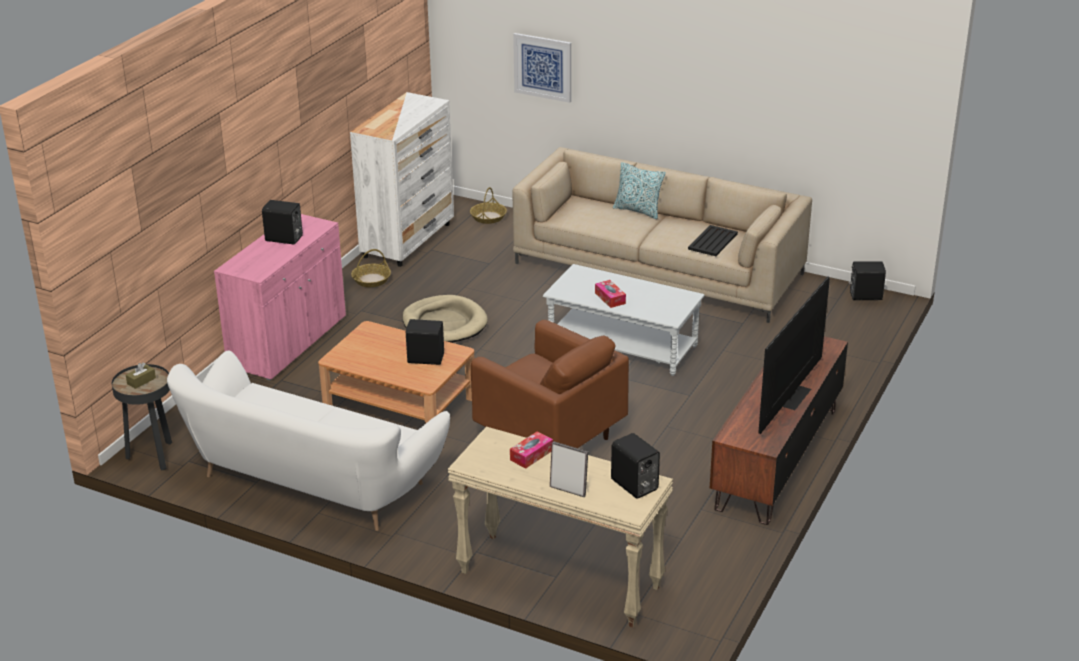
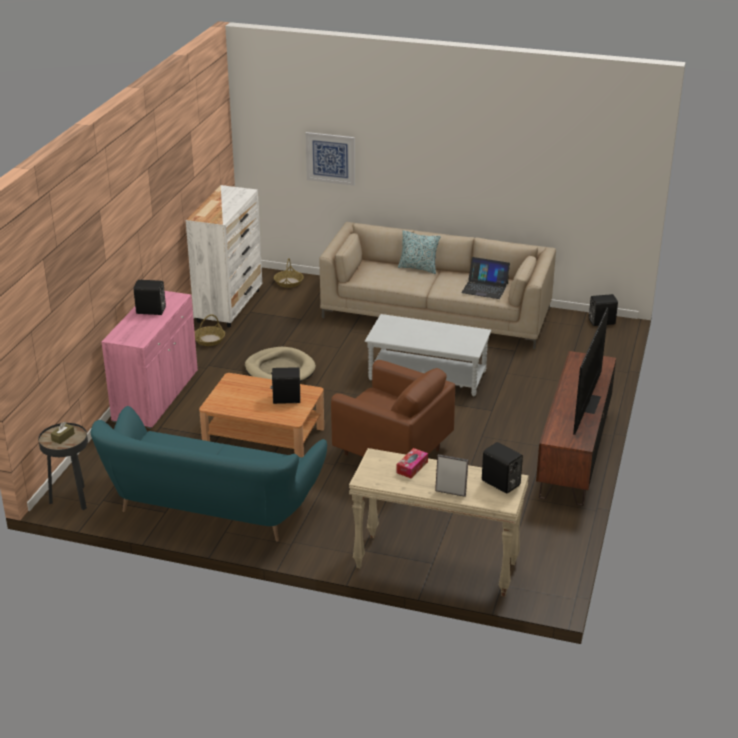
camera: 10 degrees left, 0 degrees up
white sofa [167,351,450,531] -> turquoise sofa [91,406,327,542]
tissue box [595,280,626,308] -> none
black tray [688,225,738,256] -> laptop [461,257,510,299]

